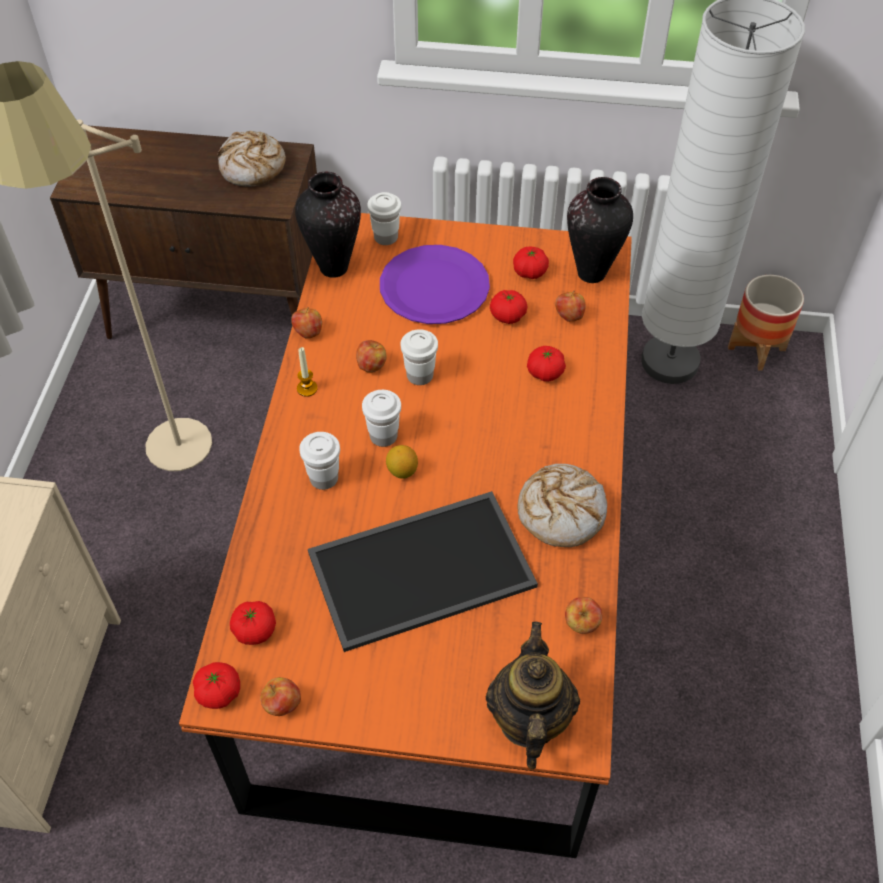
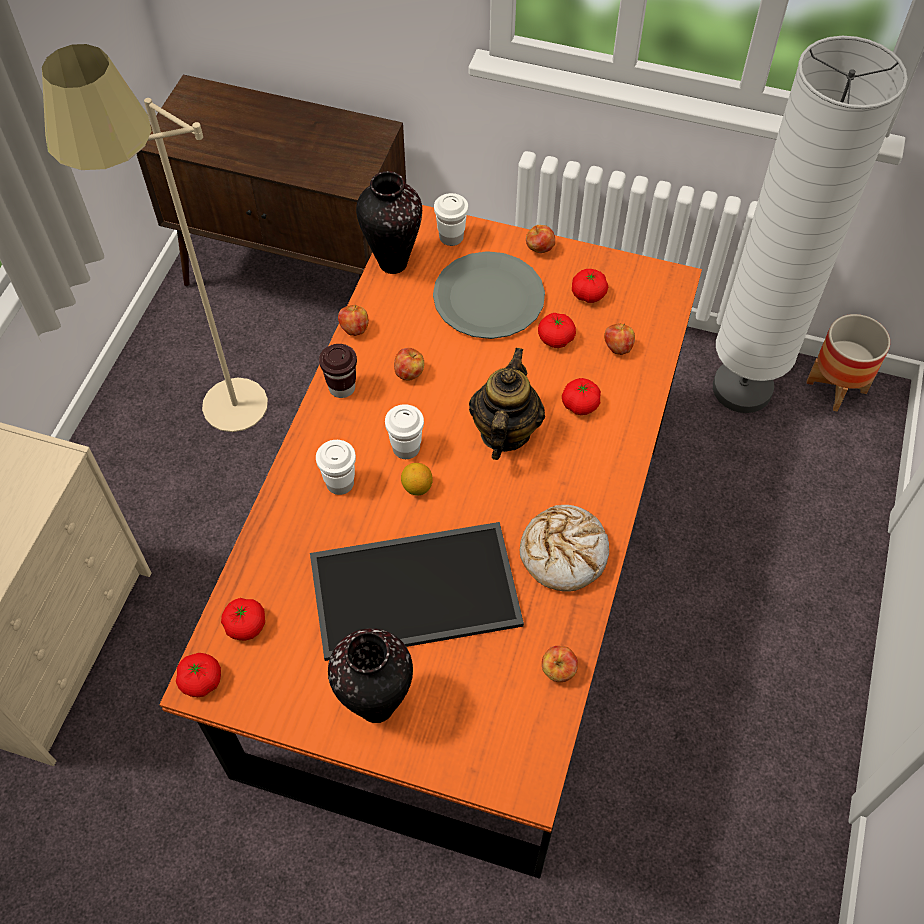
camera: 10 degrees right, 5 degrees up
bread [218,131,286,187] -> none
apple [260,677,301,716] -> apple moved to [526,225,555,253]
candle [297,347,318,397] -> brown cup [319,344,357,398]
purple plate [380,245,490,324] -> grey plate [433,251,545,339]
white cup [401,329,438,385] -> none
teapot [486,621,580,770] -> teapot moved to [469,348,545,460]
vase [567,177,633,283] -> vase moved to [328,628,413,723]

